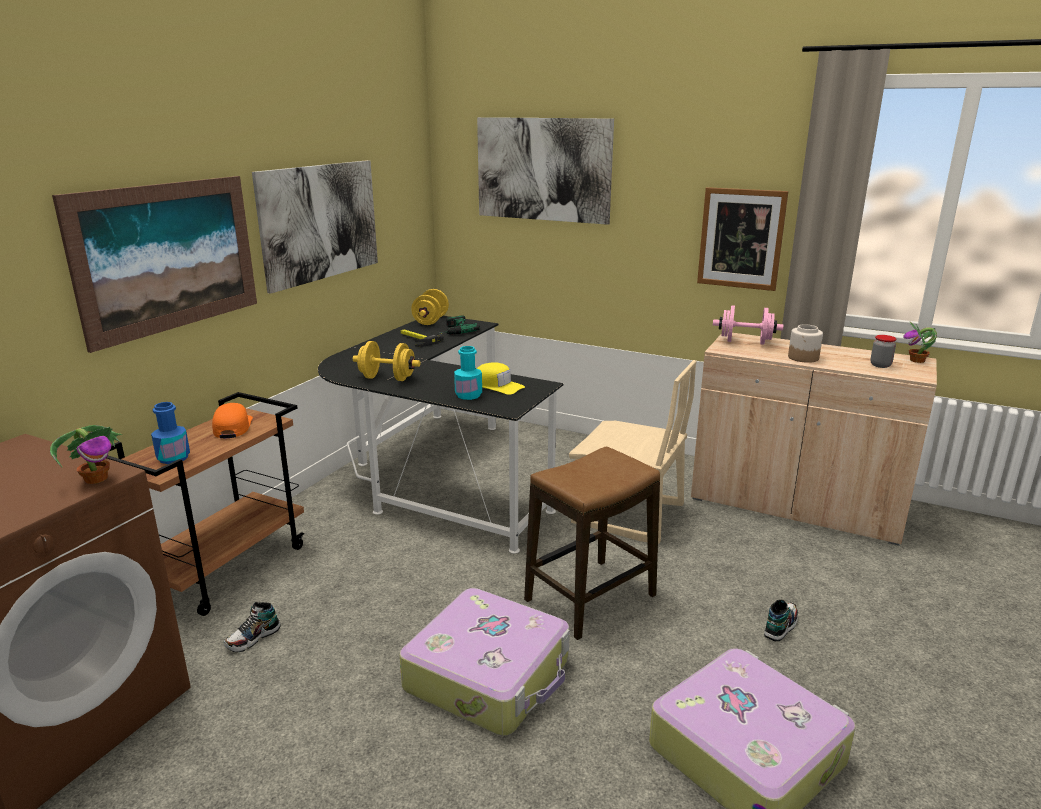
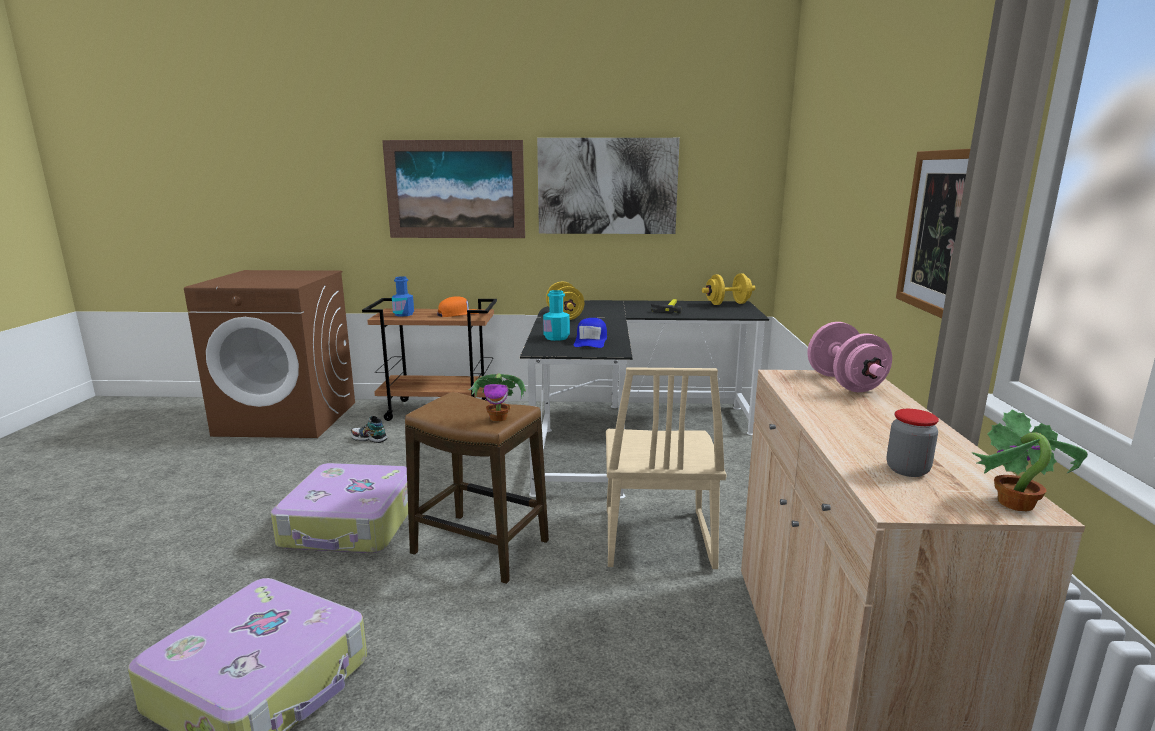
camera: 65 degrees right, 5 degrees down
potted plant [50,425,122,484] -> potted plant moved to [469,373,526,422]
power drill [441,315,480,335] -> none
picture [477,117,614,225] -> none
yellow cap [477,362,525,395] -> blue cap [574,318,607,348]
shoe [764,600,798,641] -> none
jar [788,324,823,363] -> none

